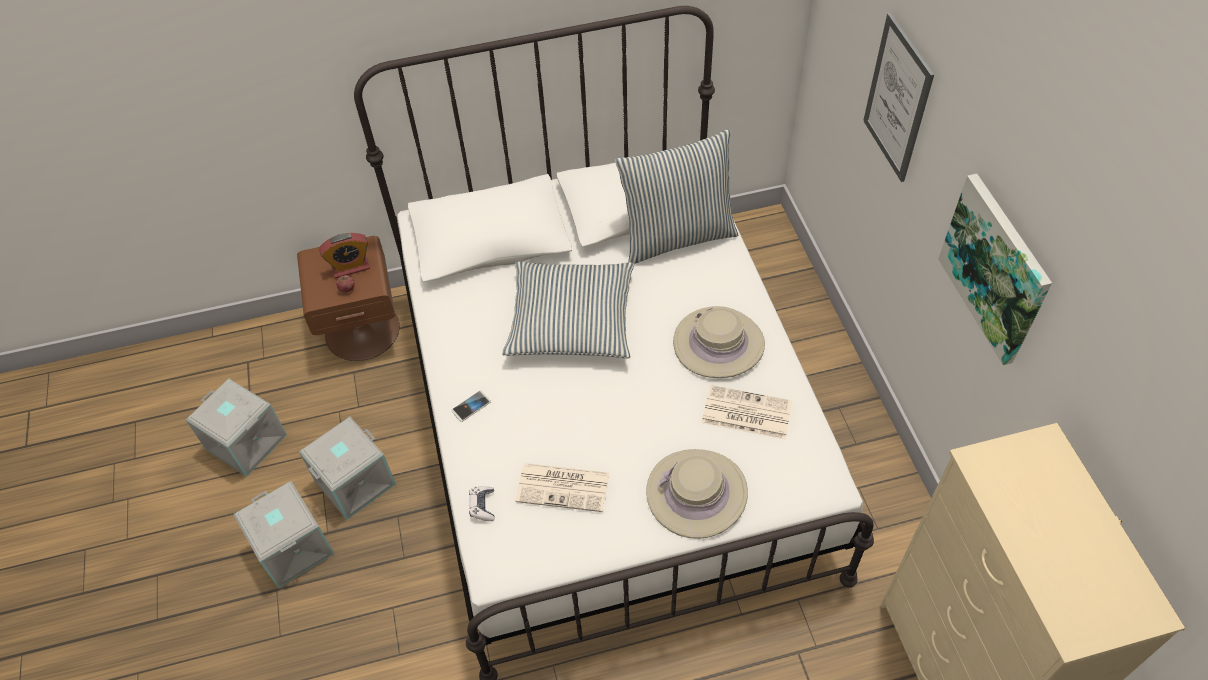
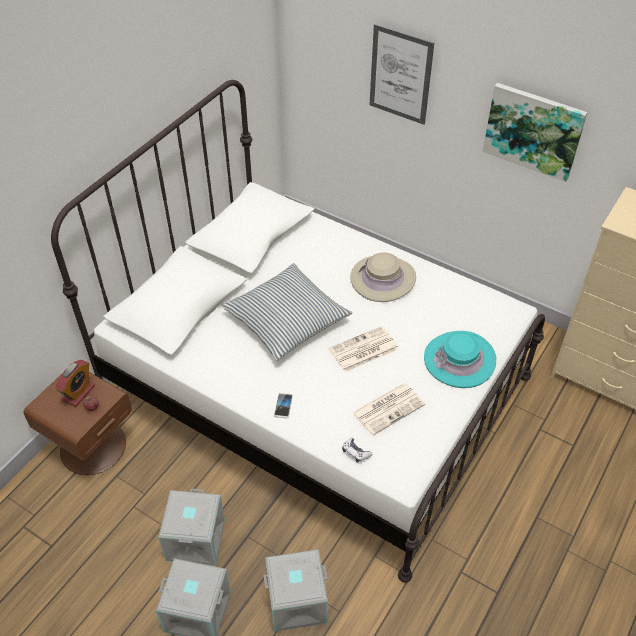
camera: 45 degrees left, 5 degrees down
grey storage box [186,378,287,477] -> grey storage box moved to [264,549,328,632]
pillow [615,129,738,264] -> none
beige hat [646,449,748,539] -> turquoise hat [424,331,496,388]
newspaper [702,385,792,439] -> newspaper moved to [329,326,399,372]

